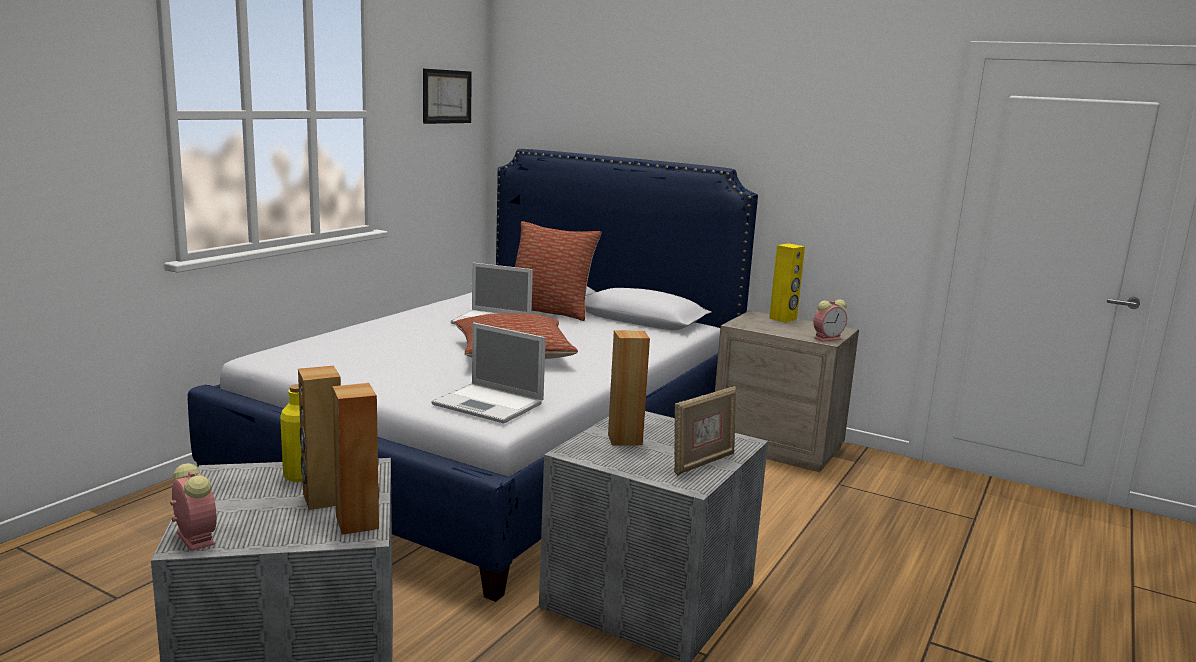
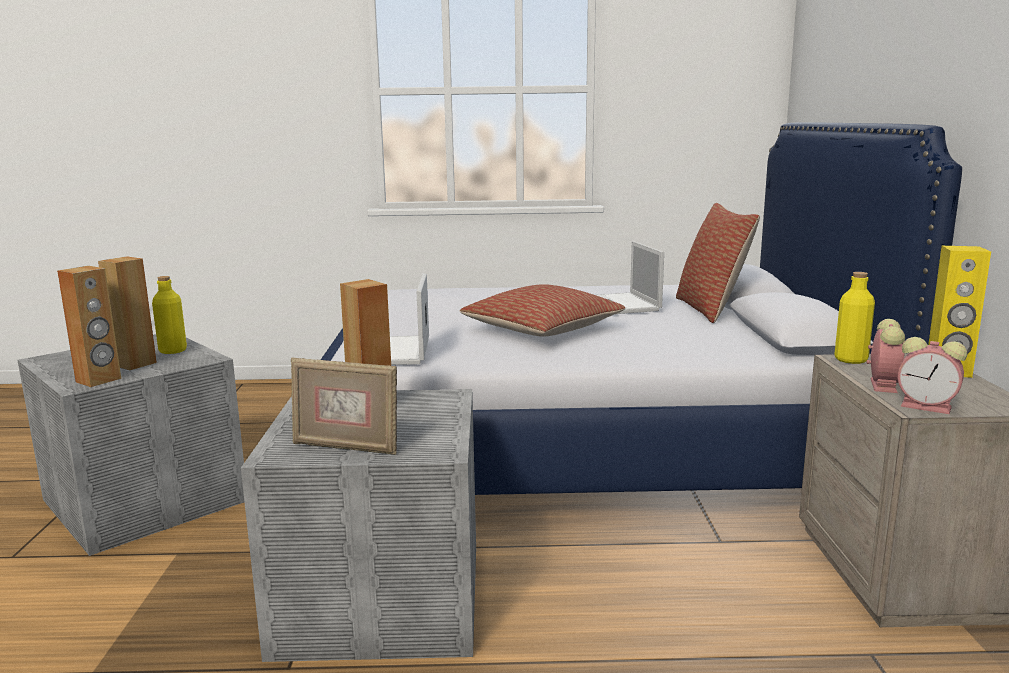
camera: 60 degrees right, 0 degrees up
alarm clock [170,463,217,551] -> alarm clock moved to [866,319,905,393]
picture [423,69,472,124] -> none
none -> yellow bottle [834,272,875,364]

